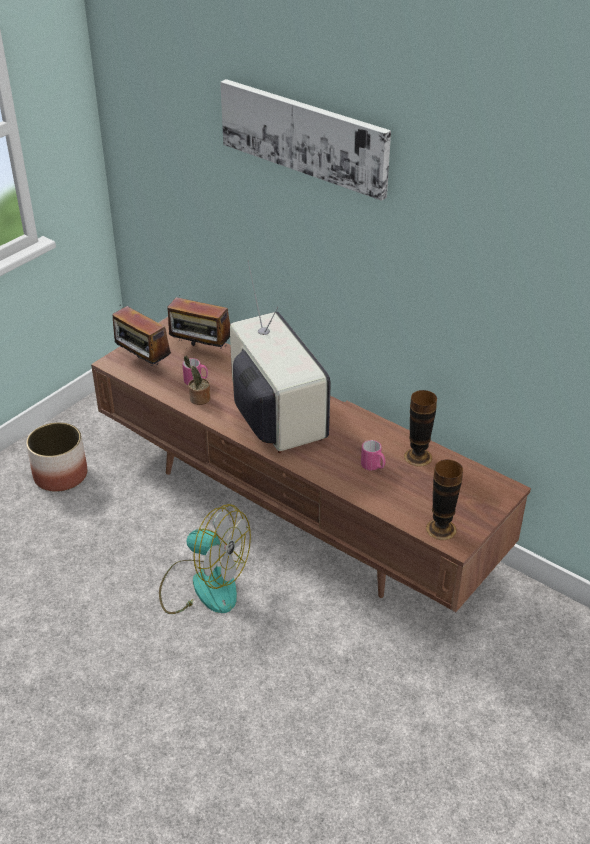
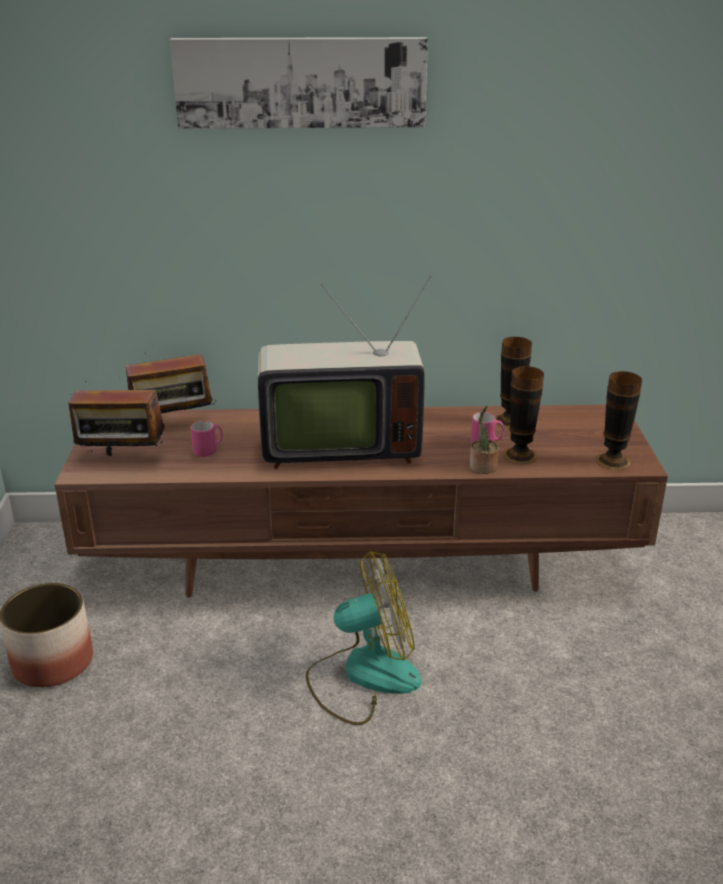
camera: 40 degrees left, 10 degrees down
potted plant [184,356,210,405] -> potted plant moved to [470,405,499,474]
television [230,260,330,453] -> television turned 150 degrees clockwise [258,275,431,469]
none -> vase [503,366,544,464]

